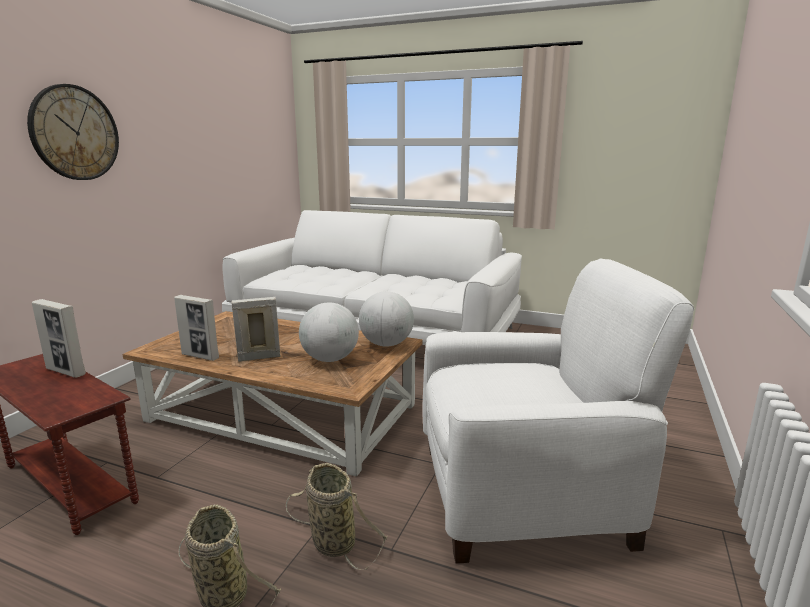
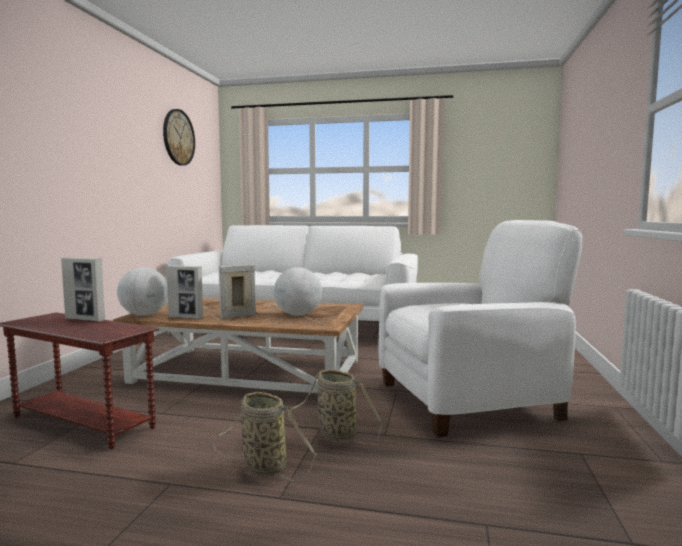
camera: 10 degrees left, 10 degrees down
wall clock [27,84,119,180] -> wall clock moved to [163,109,195,166]
globe [359,291,414,347] -> globe moved to [117,267,168,316]

